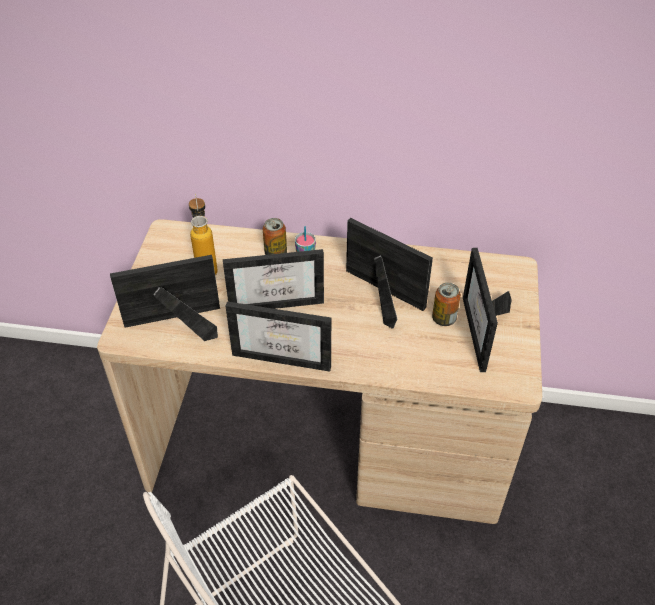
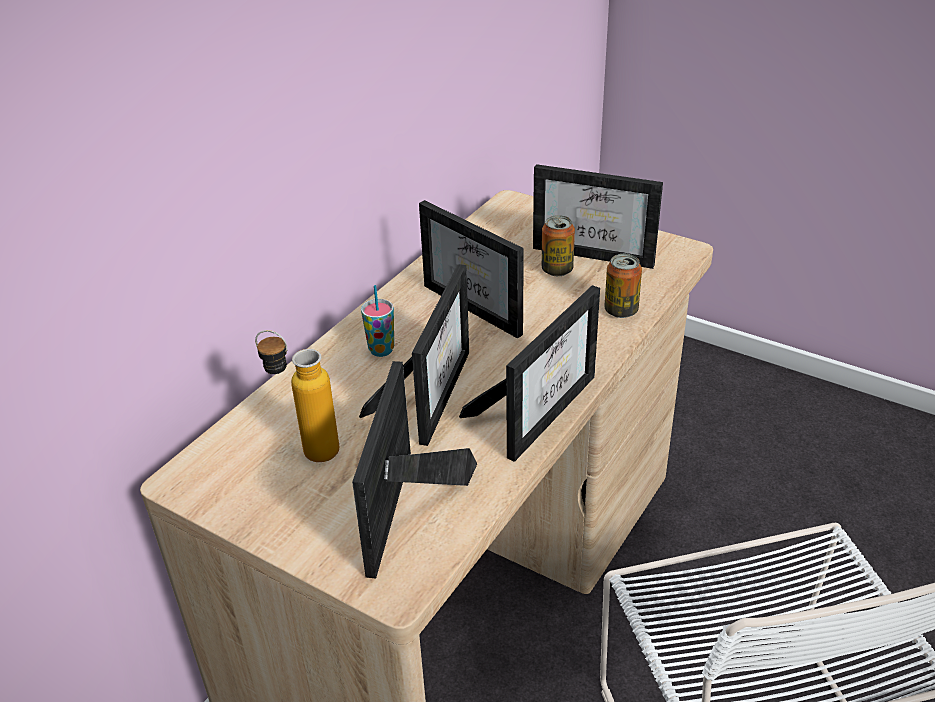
camera: 65 degrees left, 10 degrees down
can [263,218,287,255] -> can moved to [605,254,642,318]
picture frame [346,218,433,329] -> picture frame turned 105 degrees counterclockwise [419,200,524,339]

